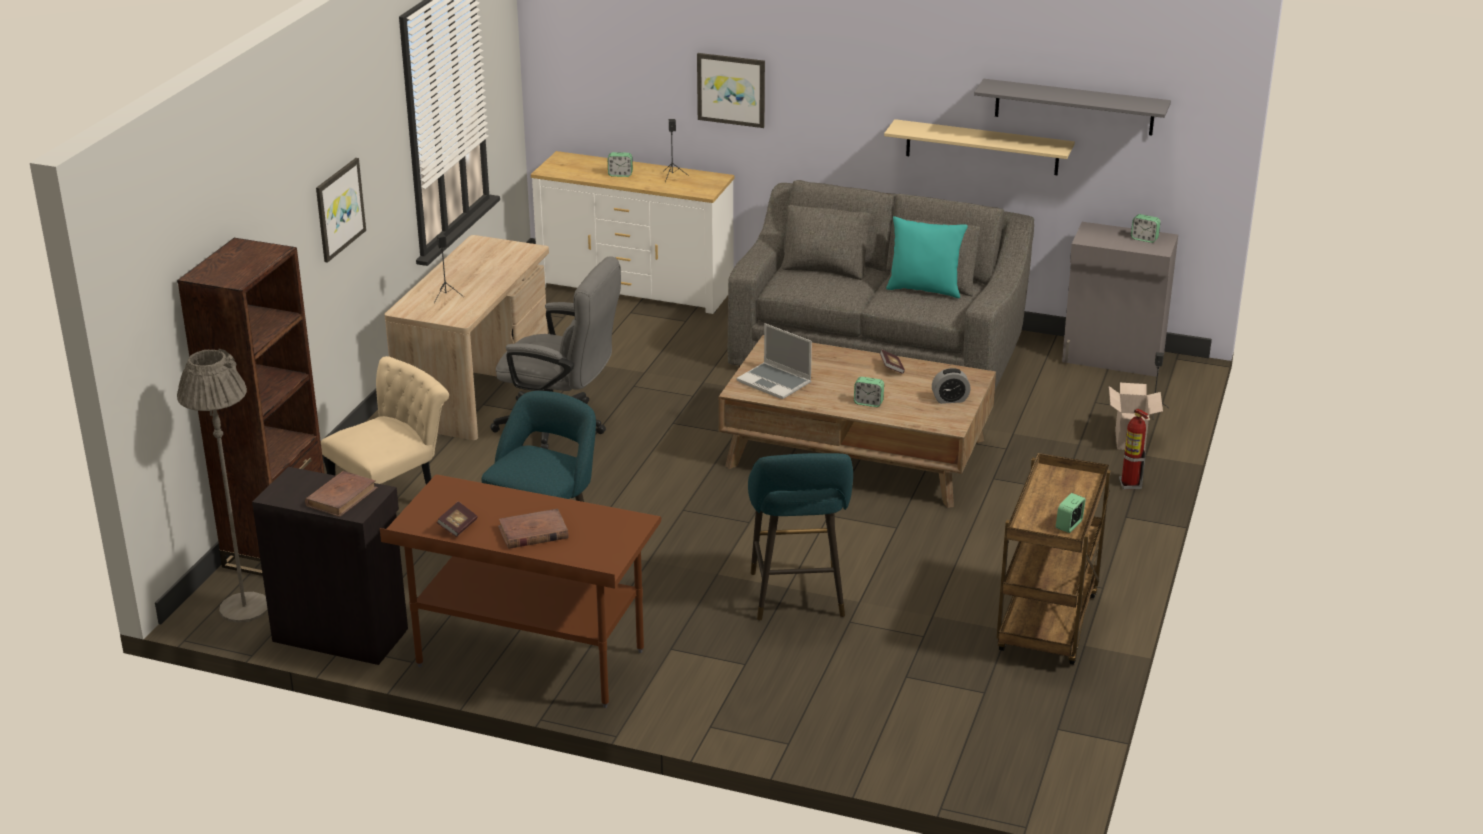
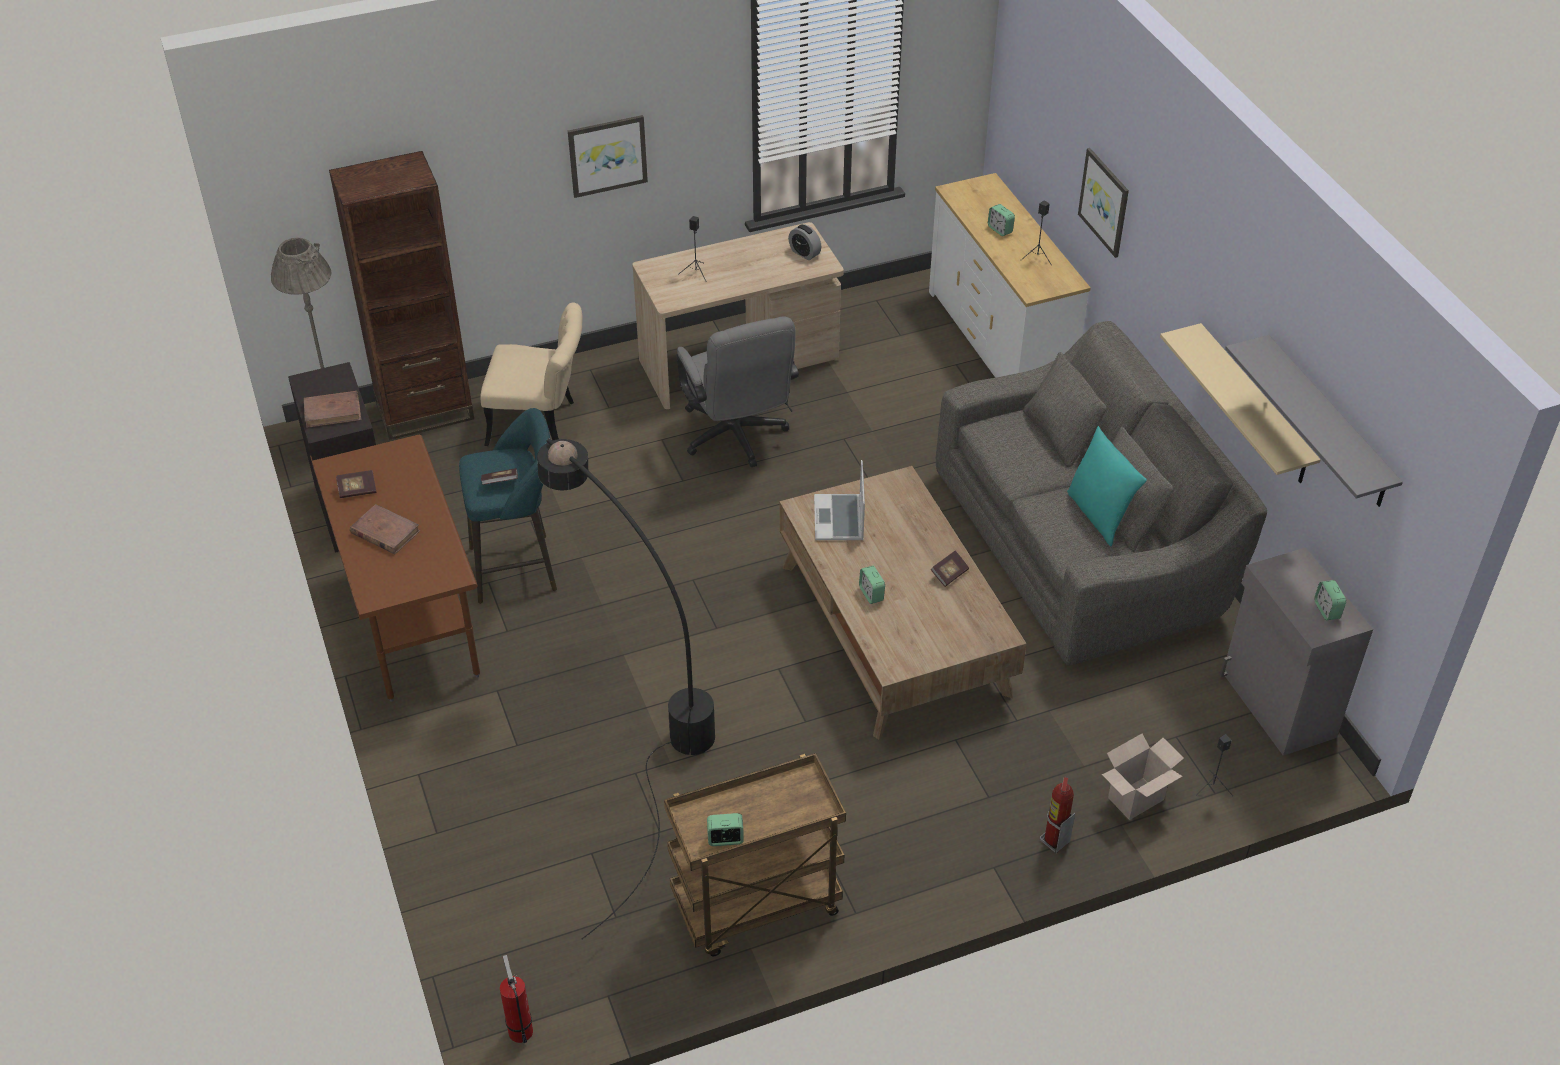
camera: 50 degrees right, 15 degrees up
turquoise stool [748,453,853,620] -> black floor lamp [537,438,715,939]
alarm clock [932,368,971,404] -> alarm clock moved to [788,224,821,260]
none -> book [481,468,518,485]
none -> fire extinguisher [500,955,533,1043]

